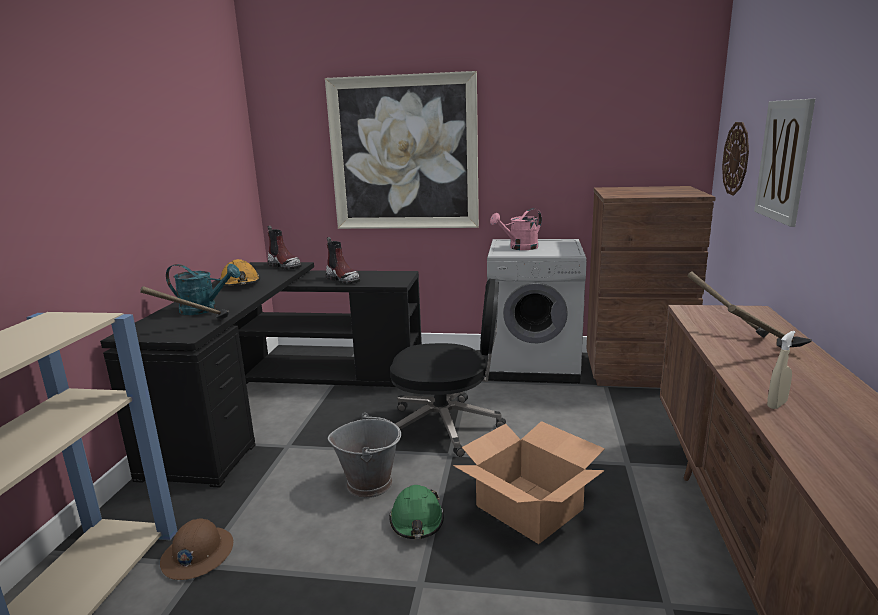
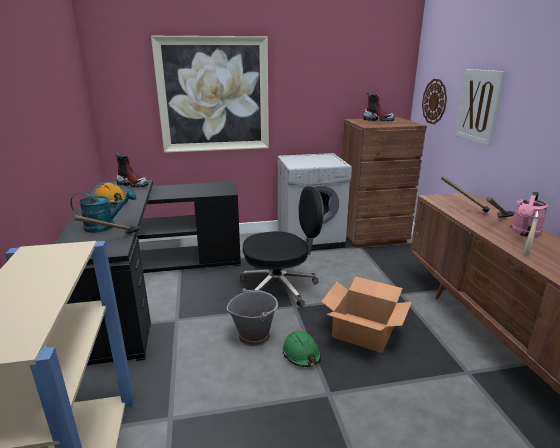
camera: 20 degrees left, 5 degrees up
brown hard hat [160,519,233,580] -> none
boot [326,237,360,284] -> boot moved to [363,92,394,122]
pink watering can [490,208,542,250] -> pink watering can moved to [510,192,548,237]

